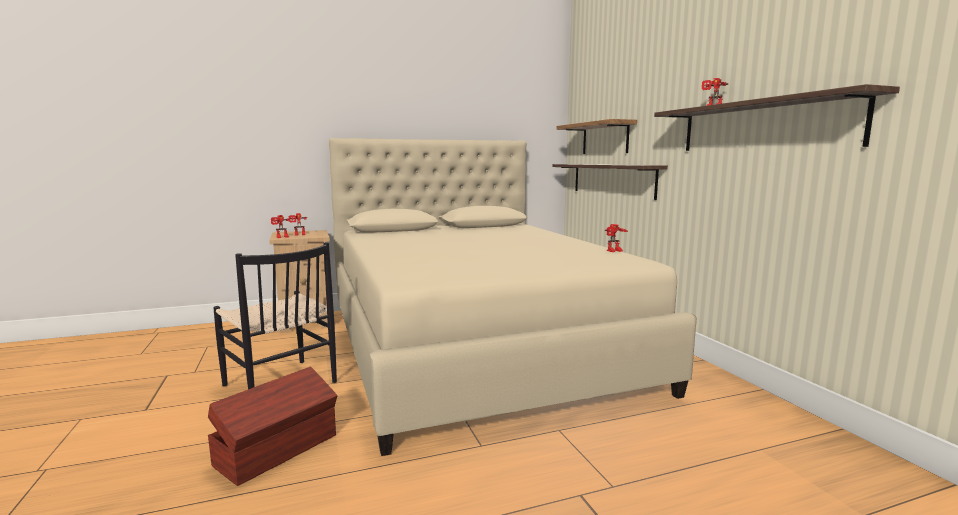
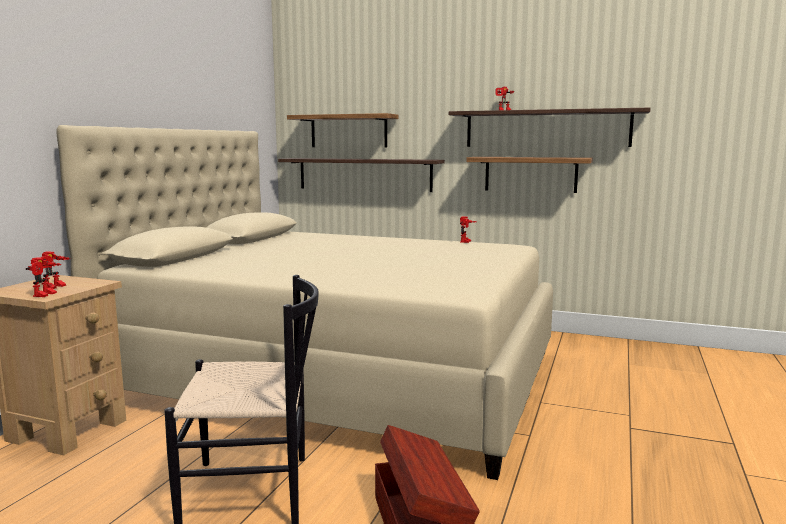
camera: 50 degrees left, 0 degrees up
none -> shelf [466,157,593,193]

